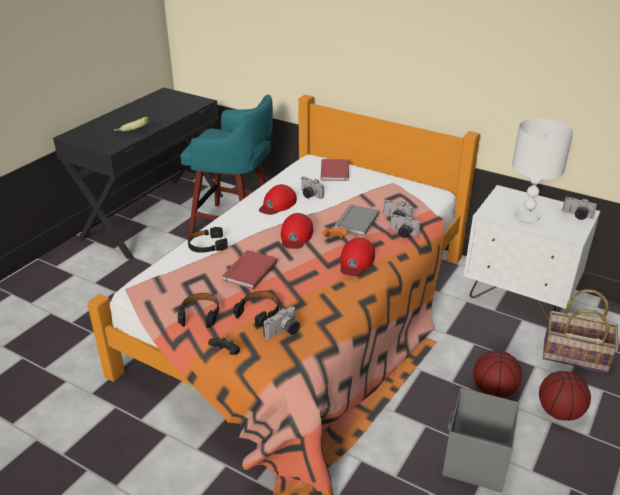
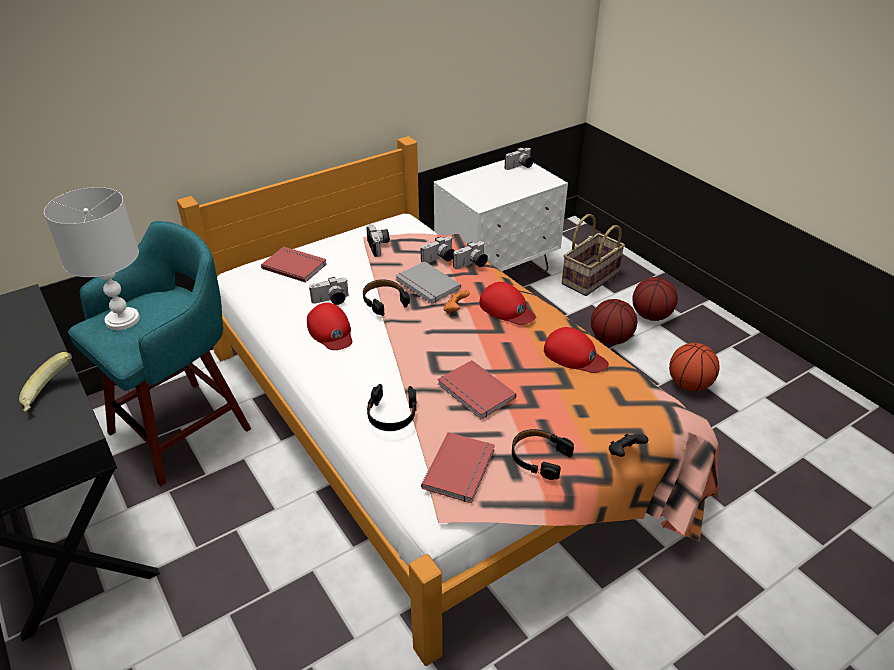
camera: 65 degrees left, 5 degrees up
black headphones [233,291,279,327] -> black headphones moved to [363,279,410,316]
camera [263,306,300,339] -> camera moved to [367,224,390,257]
red cap [281,213,313,249] -> red cap moved to [544,327,609,373]
grey storage box [442,388,519,492] -> basketball [669,343,719,391]
white table lamp [512,118,573,222] -> white table lamp moved to [44,187,140,330]
none -> red book [421,432,495,503]

